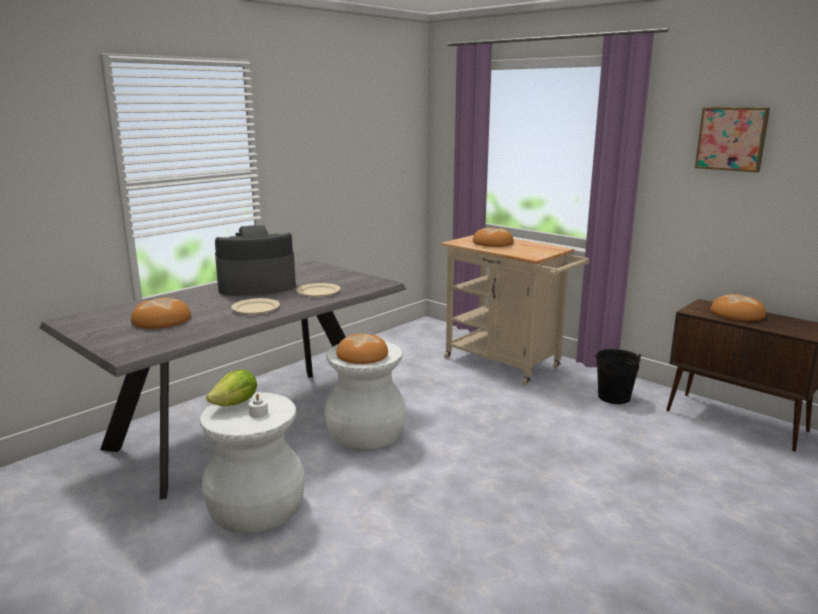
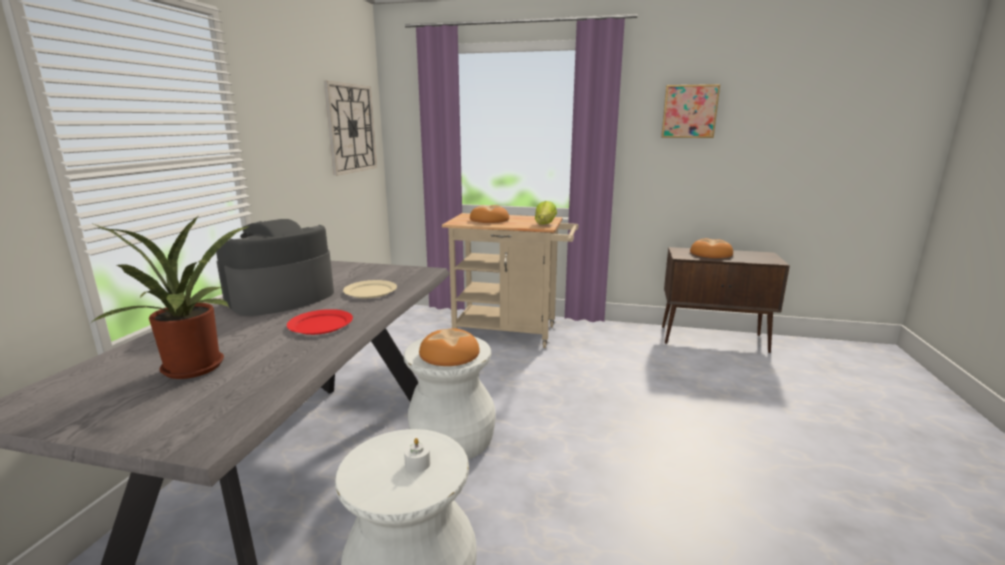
camera: 30 degrees left, 0 degrees up
bread [131,297,191,329] -> potted plant [91,216,249,379]
lettuce [206,369,257,406] -> lettuce moved to [535,201,557,224]
beige plate [231,298,280,315] -> red plate [287,309,353,335]
black bucket [594,349,642,404] -> none
none -> wall clock [324,81,377,176]

